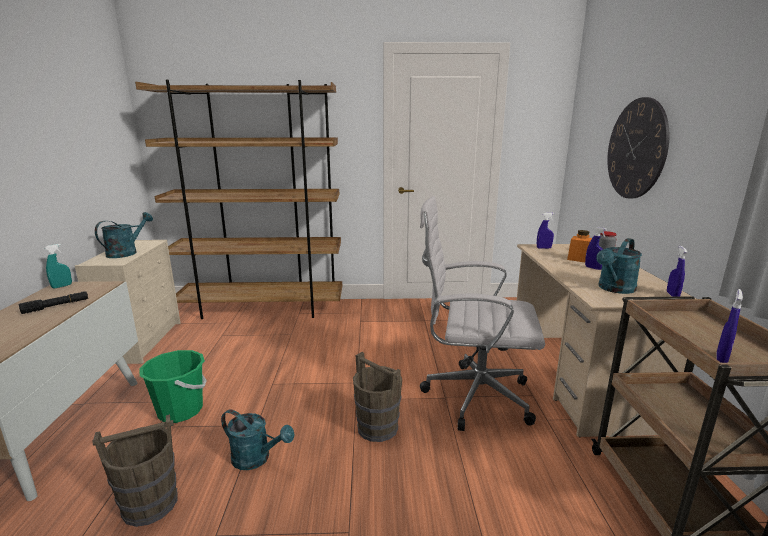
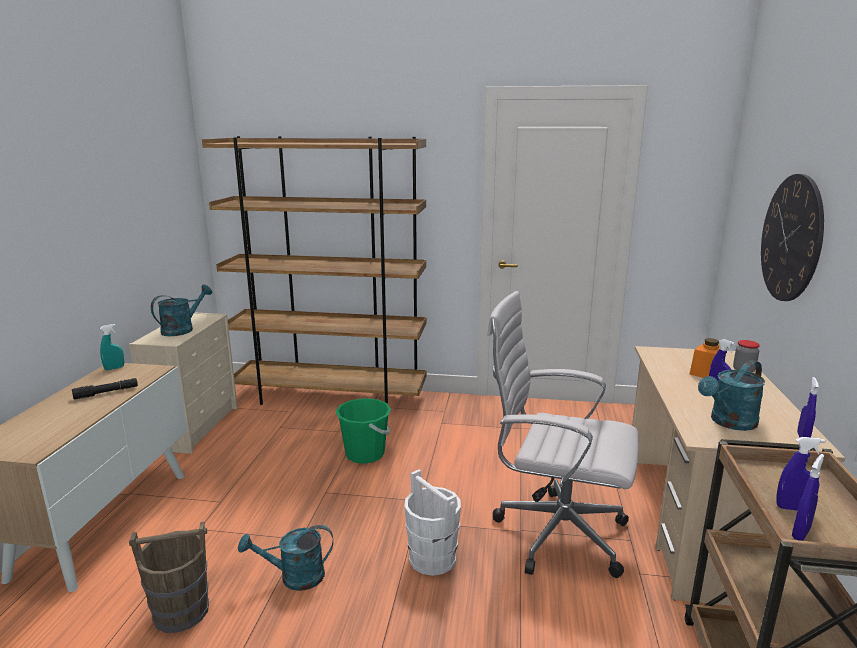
camera: 10 degrees right, 0 degrees up
green bucket [139,350,207,423] -> green bucket moved to [336,398,391,464]
turquoise watering can [221,409,295,470] -> turquoise watering can turned 135 degrees clockwise [238,525,333,591]
brown bucket [353,352,402,442] -> white bucket [405,469,461,576]
blue spray bottle [537,212,555,249] -> blue spray bottle moved to [776,437,825,510]

